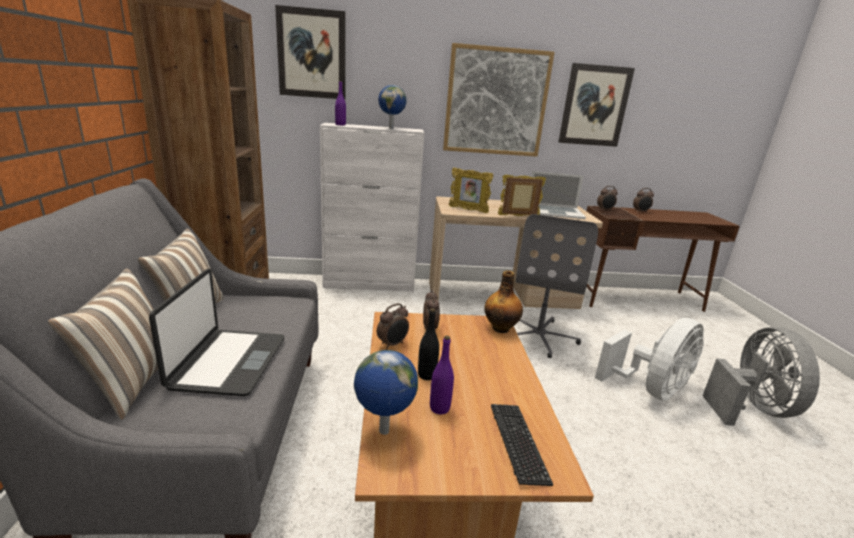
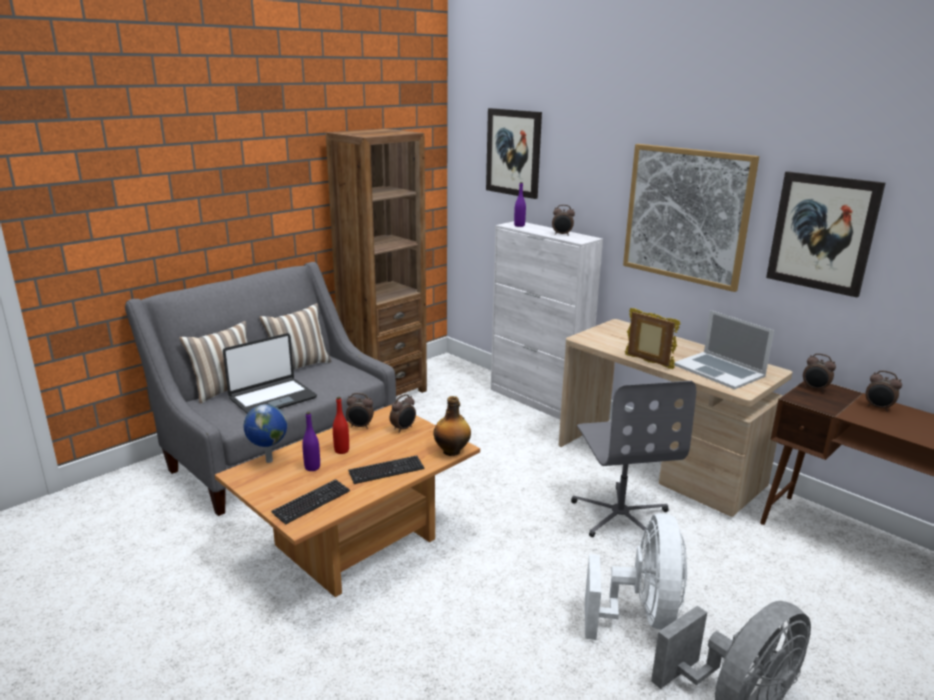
camera: 50 degrees right, 0 degrees up
globe [378,85,406,129] -> alarm clock [552,205,575,236]
black bottle [418,308,439,380] -> red bottle [333,397,349,454]
picture frame [449,168,493,213] -> none
grey office chair [516,214,598,358] -> grey office chair turned 75 degrees counterclockwise [571,381,696,537]
white fan [595,318,704,401] -> white fan turned 90 degrees counterclockwise [585,513,687,640]
none -> keyboard [348,456,424,484]

